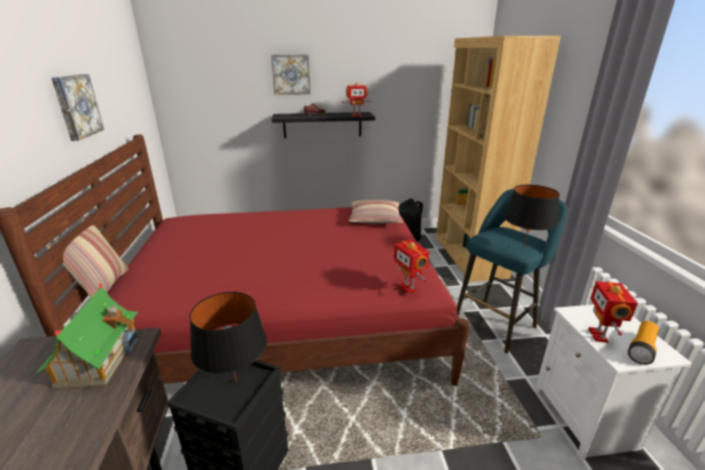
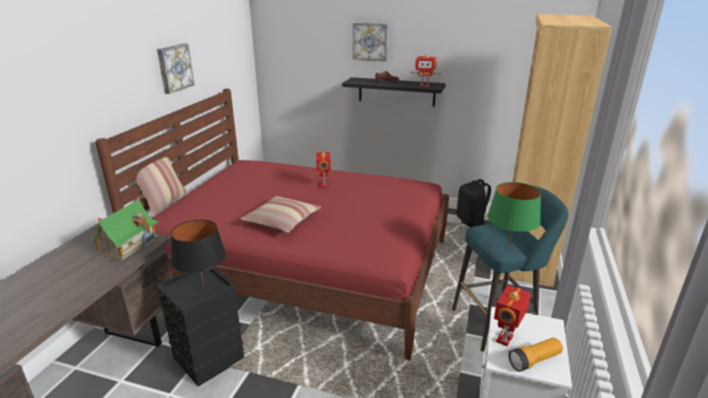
camera: 25 degrees right, 0 degrees up
pillow [349,200,403,224] -> pillow moved to [240,196,321,233]
toy robot [394,240,429,294] -> toy robot moved to [316,152,331,187]
black table lamp [504,185,560,248] -> green table lamp [487,182,541,248]

